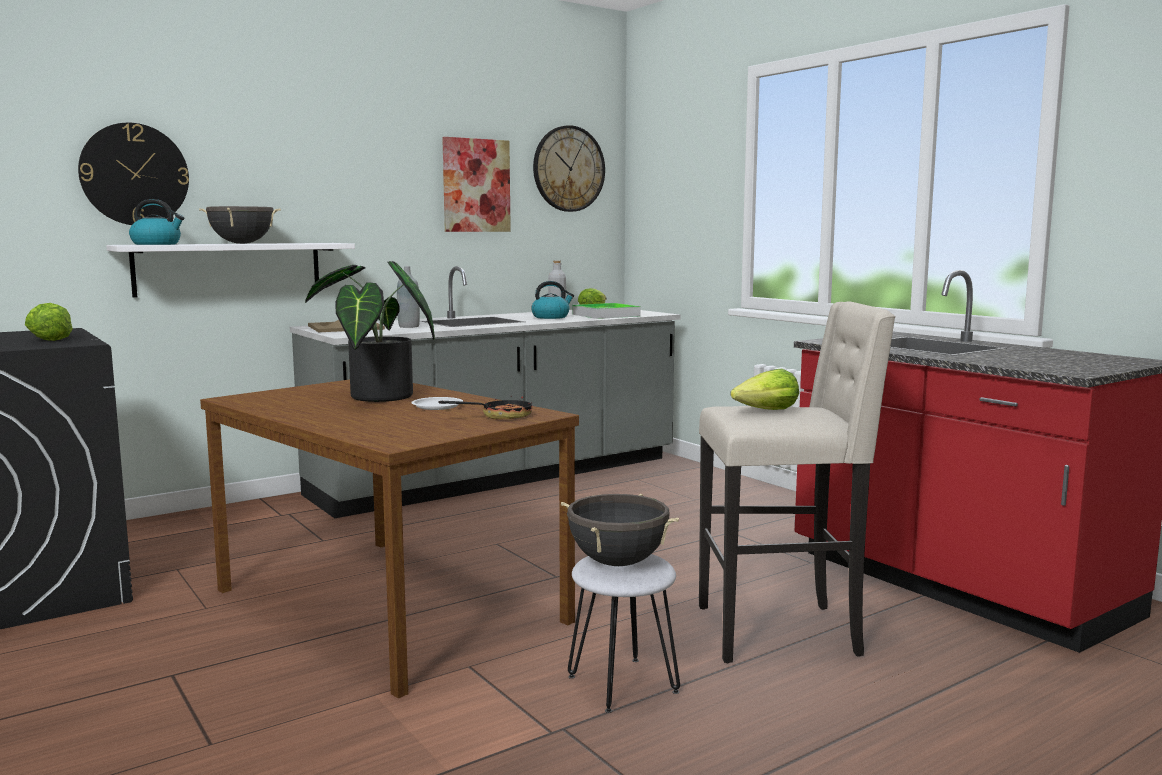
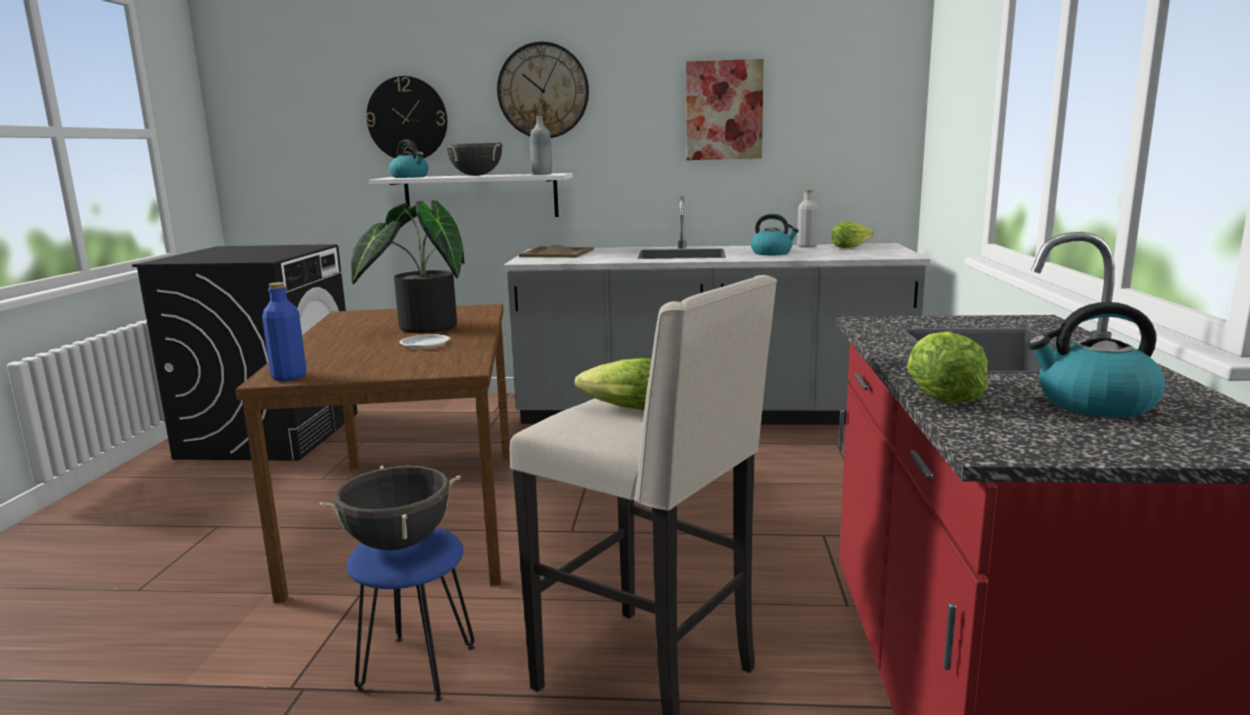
camera: 40 degrees right, 5 degrees up
lettuce [25,303,73,341] -> lettuce moved to [907,331,988,403]
grey bottle [397,266,420,328] -> grey bottle moved to [530,116,552,175]
frying pan [439,396,532,419] -> none
wall clock [533,125,605,212] -> wall clock moved to [497,42,589,138]
white stool [568,554,680,713] -> blue stool [347,527,475,702]
tray [572,303,641,319] -> none
none -> blue bottle [262,282,307,381]
none -> kettle [1028,302,1165,418]

